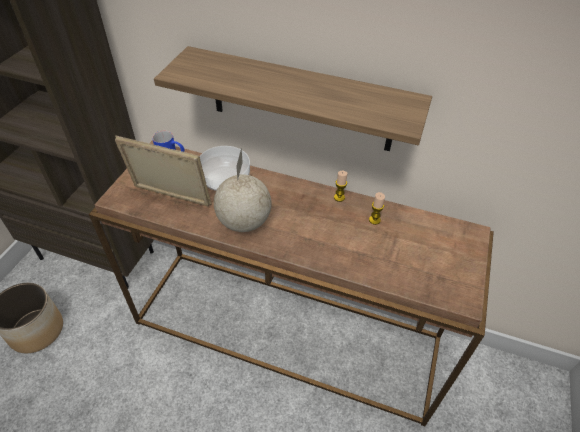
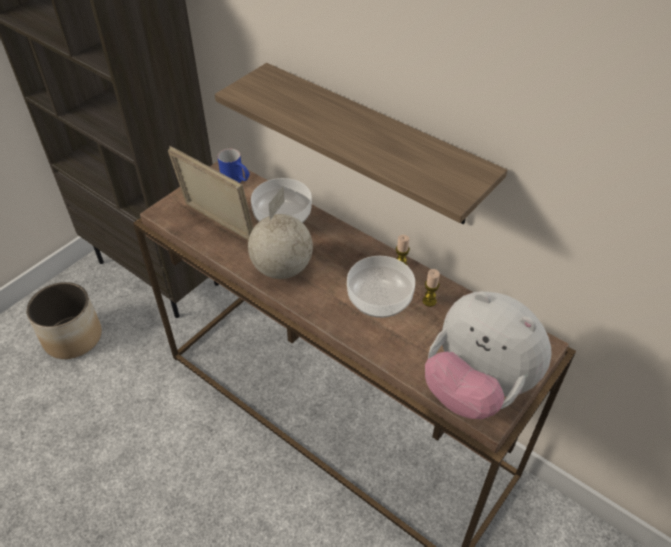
camera: 20 degrees right, 0 degrees up
none -> bowl [347,256,415,318]
none -> plush toy [425,291,551,419]

